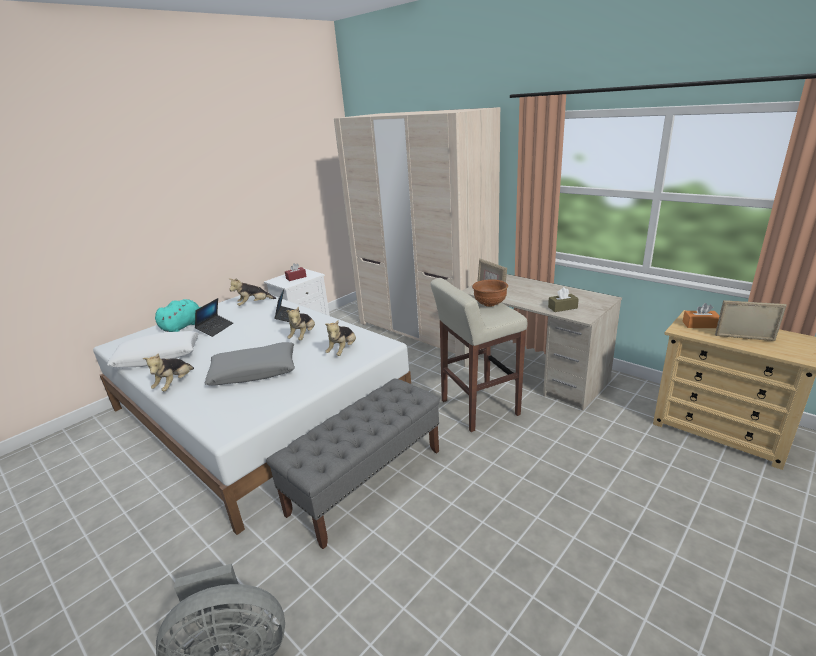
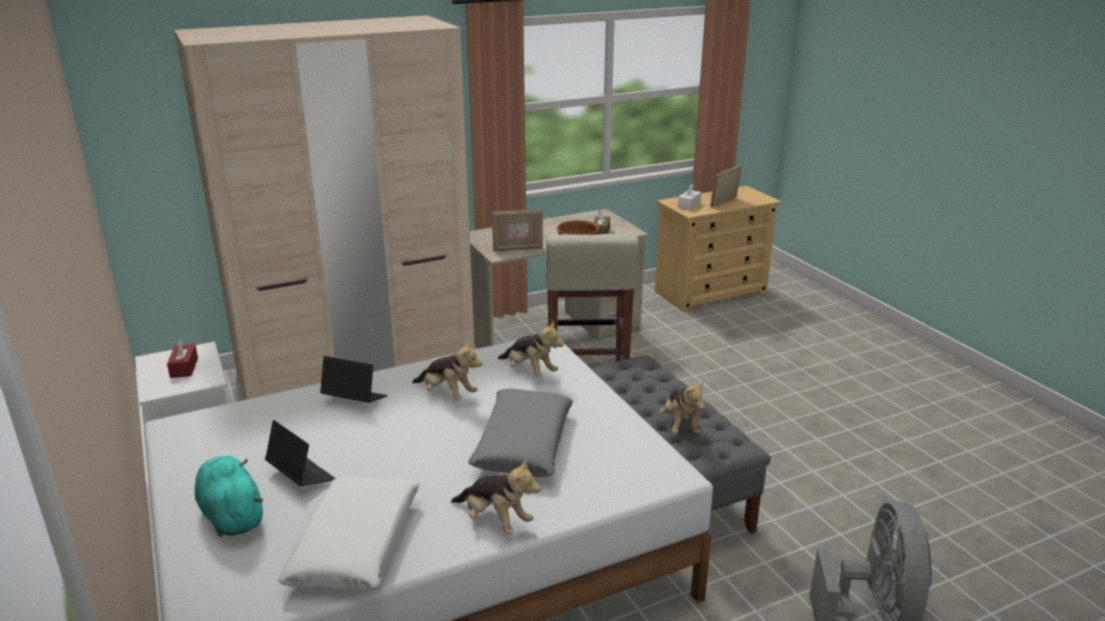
camera: 70 degrees left, 0 degrees up
plush toy [229,278,276,306] -> plush toy moved to [659,381,705,434]
orange tissue box [682,303,720,328] -> white tissue box [678,184,701,210]

